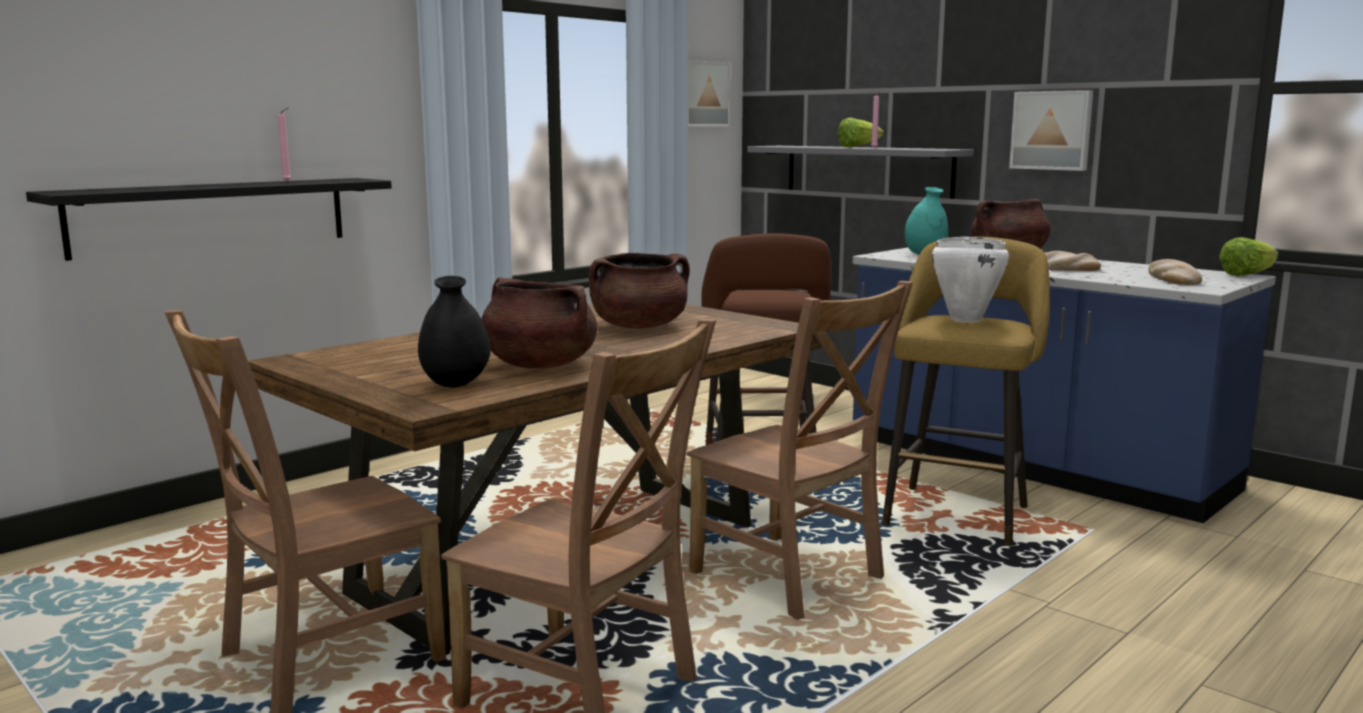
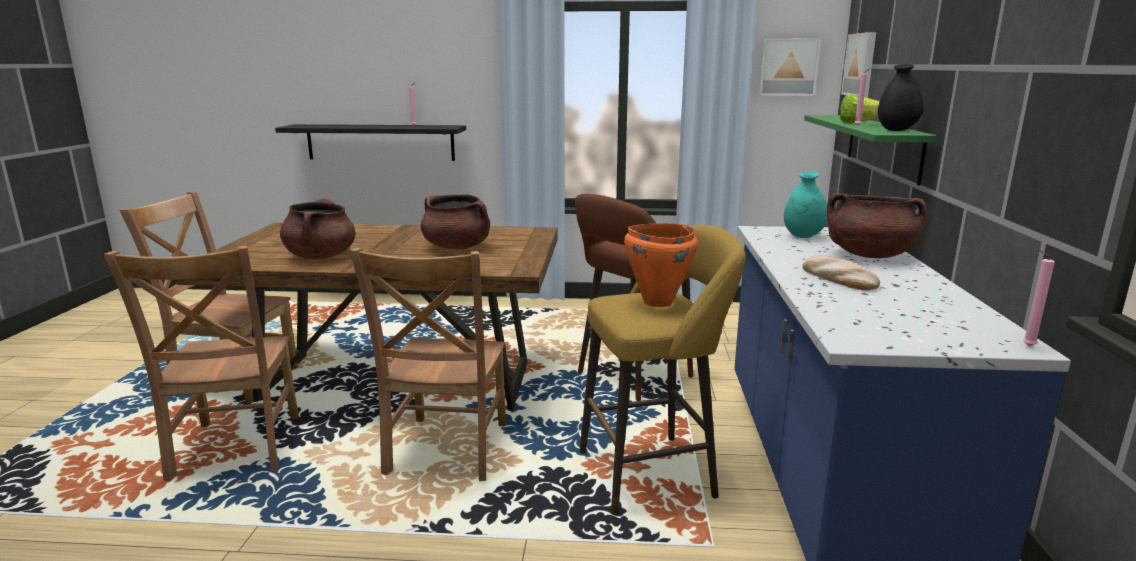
camera: 50 degrees right, 5 degrees up
black vase [418,276,491,387] -> black vase moved to [878,64,924,131]
grey shelf [747,146,974,199] -> green shelf [804,115,937,185]
white cooking pot [932,237,1009,322] -> orange cooking pot [624,223,698,307]
picture [1009,90,1093,171] -> picture moved to [841,32,876,97]
bread [1148,259,1202,285] -> none
lettuce [1219,237,1278,276] -> pink candle [1023,249,1055,347]

